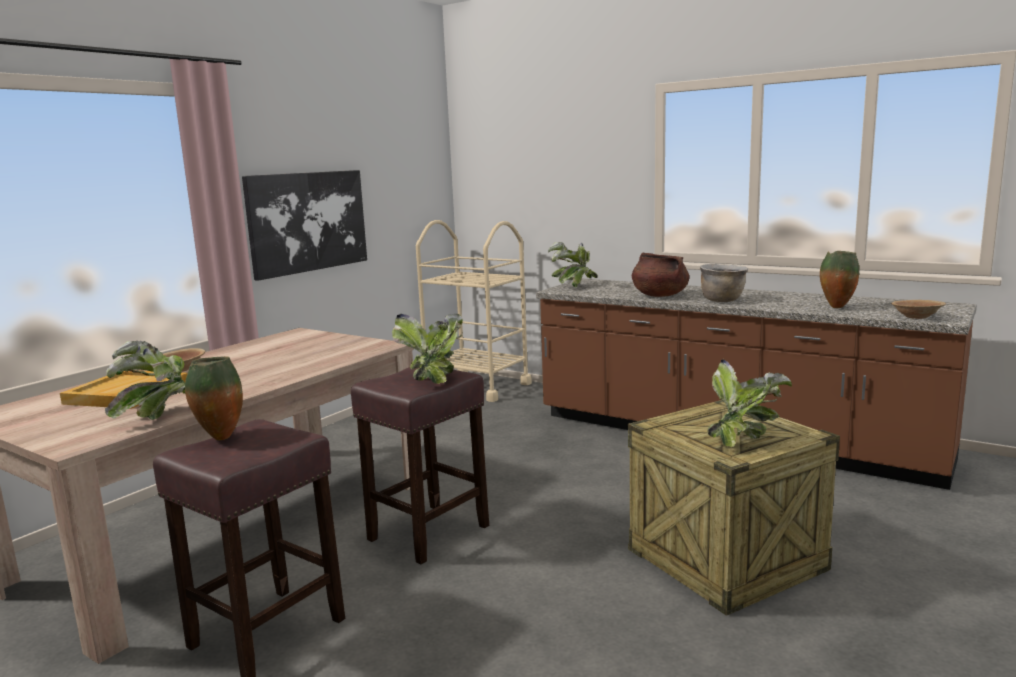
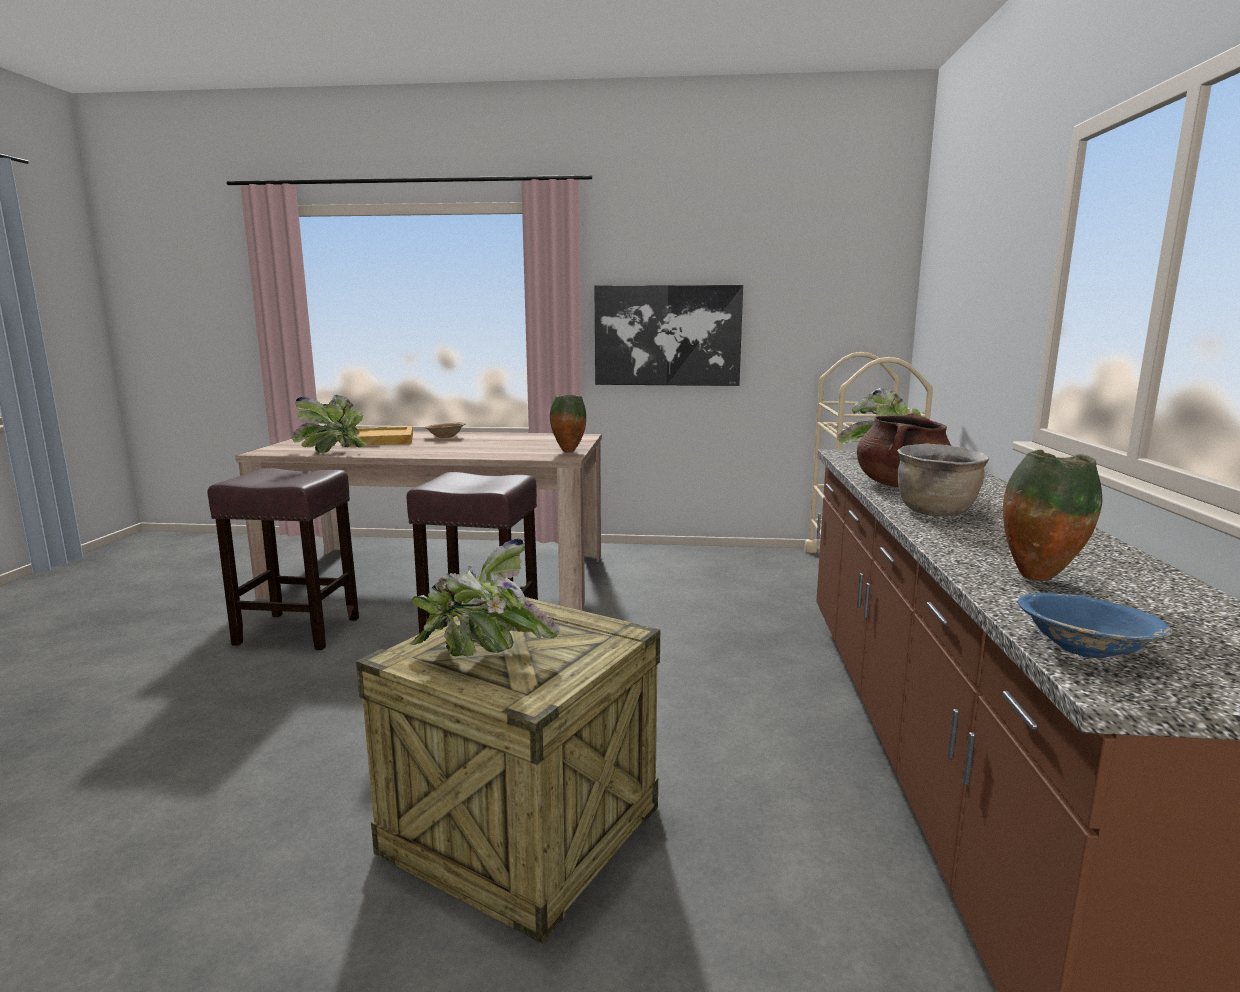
camera: 60 degrees right, 0 degrees up
vase [185,356,243,440] -> vase moved to [550,395,586,452]
potted plant [392,314,463,384] -> none
brown bowl [891,300,946,319] -> blue bowl [1018,593,1173,658]

